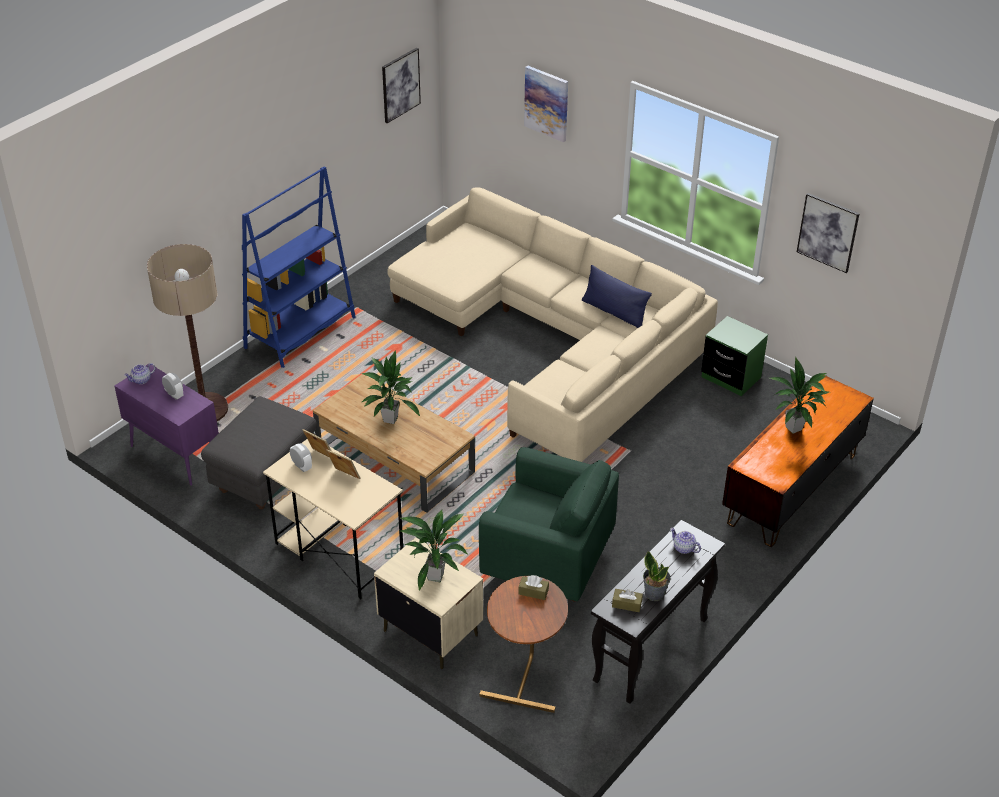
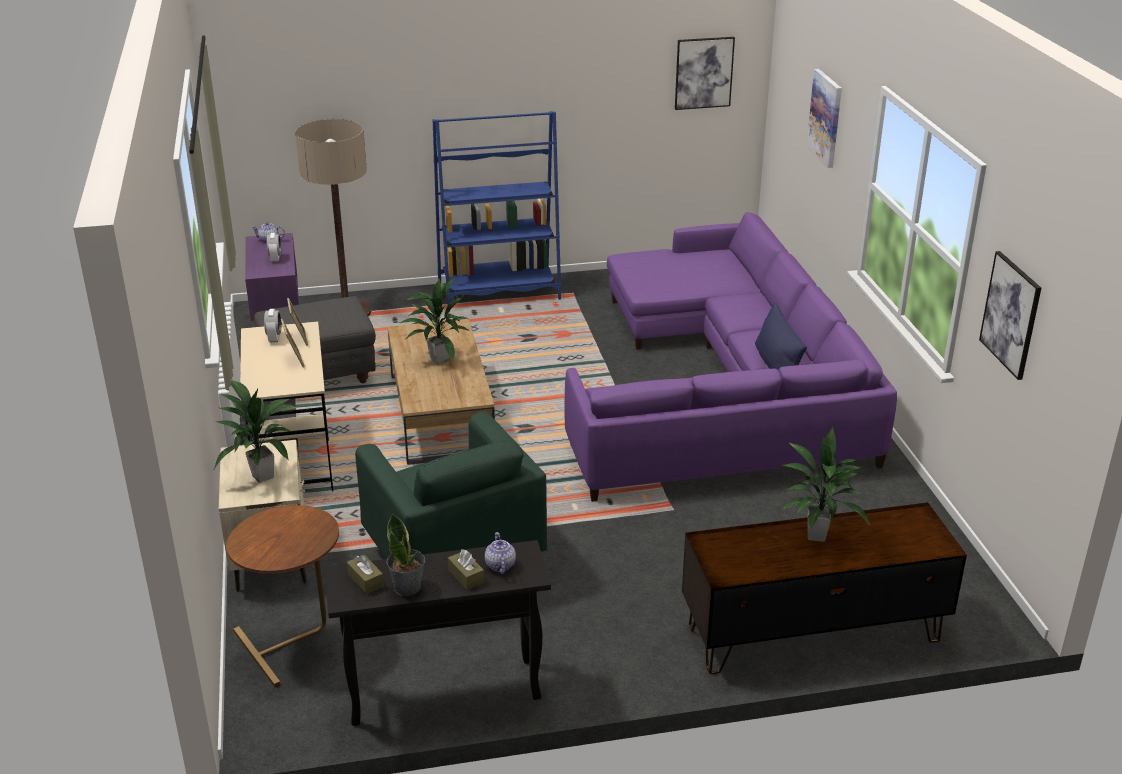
camera: 40 degrees right, 10 degrees down
beige sofa [387,188,718,462] -> purple sofa [565,212,897,502]
brown tissue box [519,575,549,600] -> brown tissue box moved to [448,549,484,590]
green nightstand [701,316,768,396] -> none

